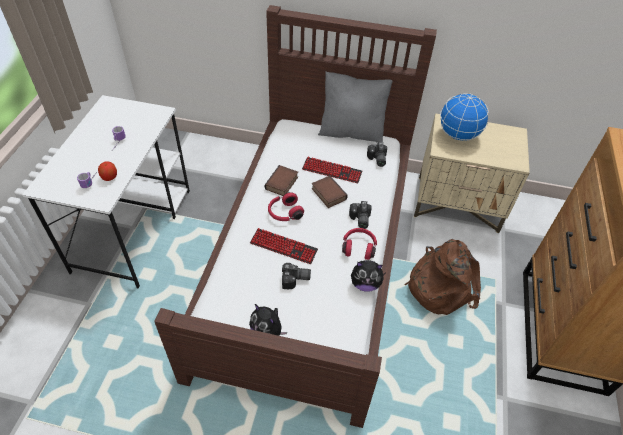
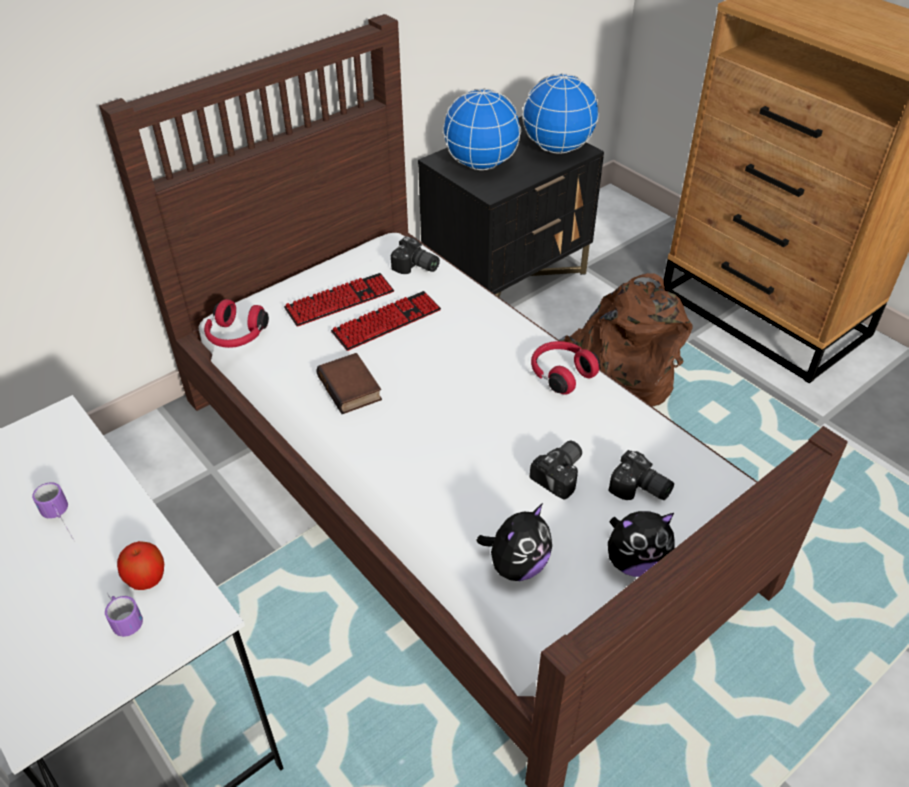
camera: 50 degrees left, 5 degrees down
keyboard [250,228,318,264] -> keyboard moved to [284,273,394,327]
red headphones [268,192,304,221] -> red headphones moved to [204,299,269,348]
book [312,176,348,208] -> none
grey pillow [318,72,393,143] -> none
camera [349,201,372,229] -> camera moved to [608,450,674,500]
plush toy [351,260,385,292] -> plush toy moved to [477,503,552,581]
beige nightstand [414,113,530,233] -> black nightstand [418,116,604,297]
none -> globe [522,73,599,154]

